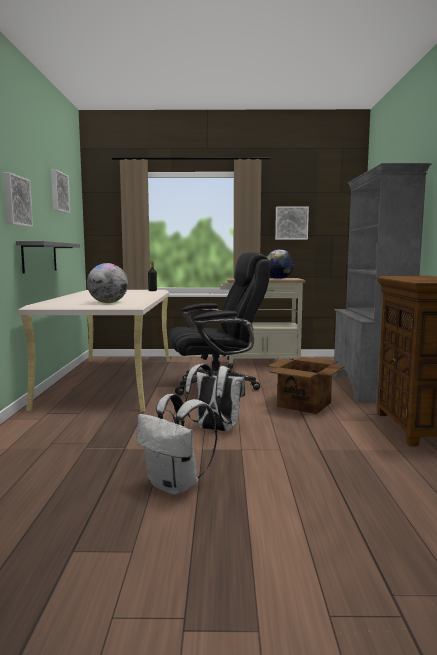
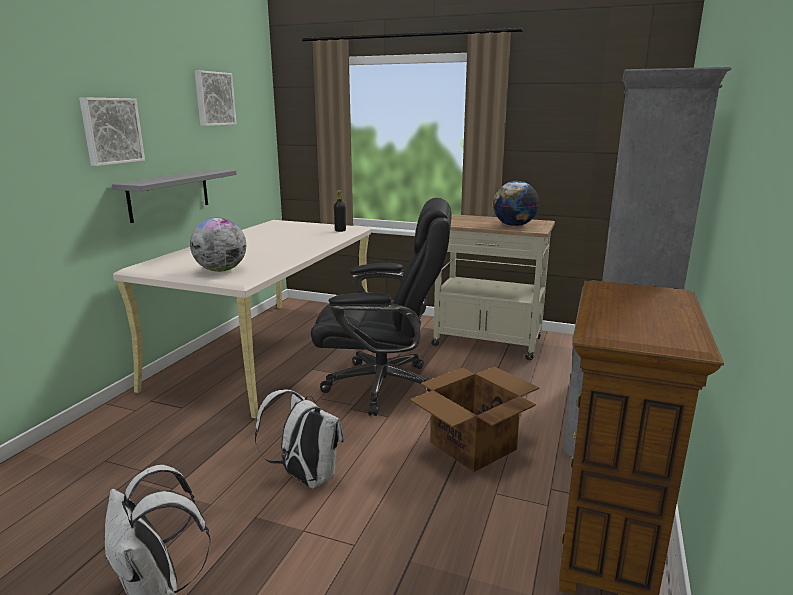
camera: 20 degrees right, 10 degrees up
picture [275,206,309,240] -> none

